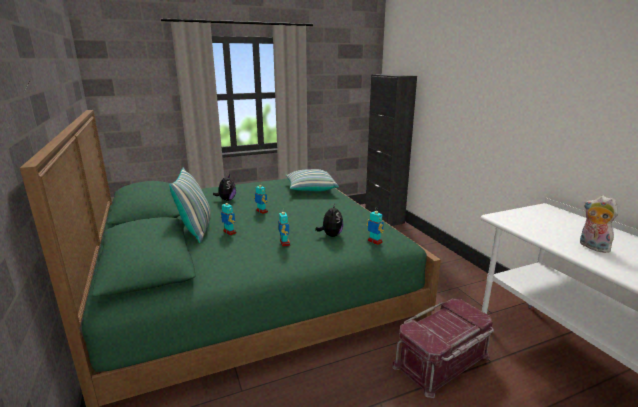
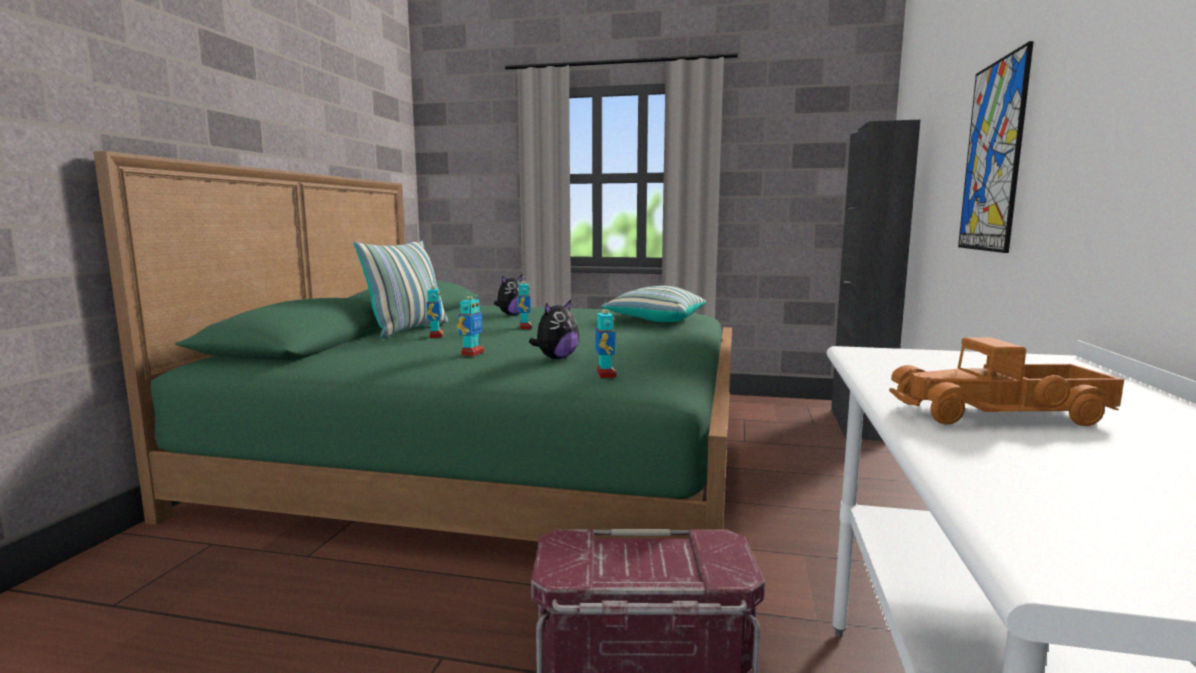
camera: 35 degrees right, 10 degrees down
plush toy [580,195,618,253] -> toy truck [889,337,1124,426]
none -> picture [958,41,1034,253]

